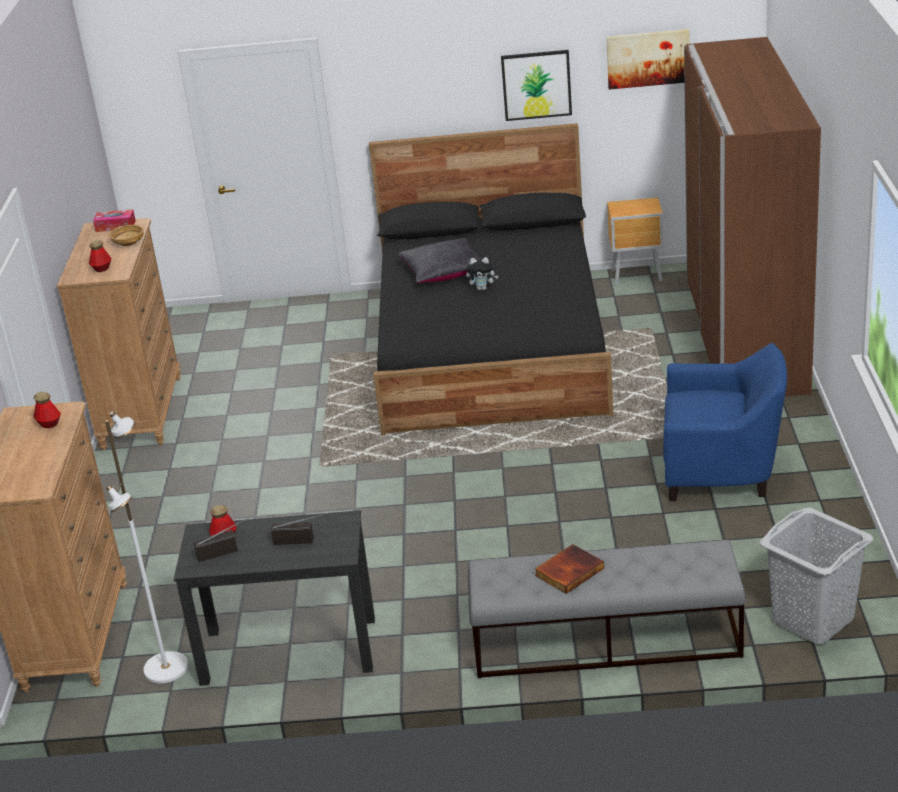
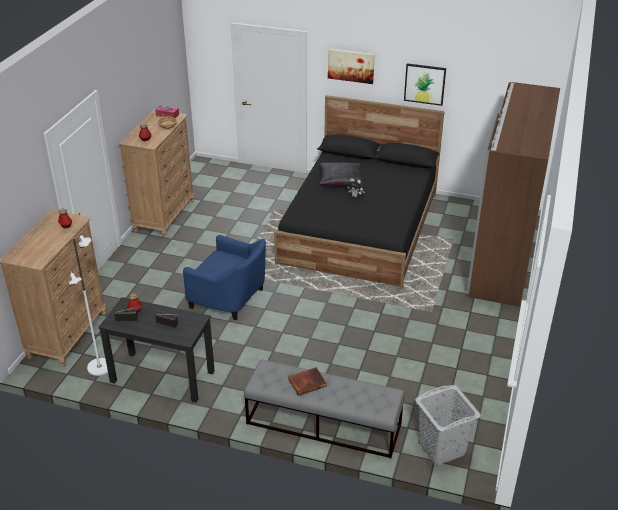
camera: 15 degrees right, 5 degrees up
picture [606,29,689,90] -> picture moved to [328,49,375,84]
brown nightstand [607,198,664,285] -> none
blue armchair [663,343,787,501] -> blue armchair moved to [183,235,266,320]

